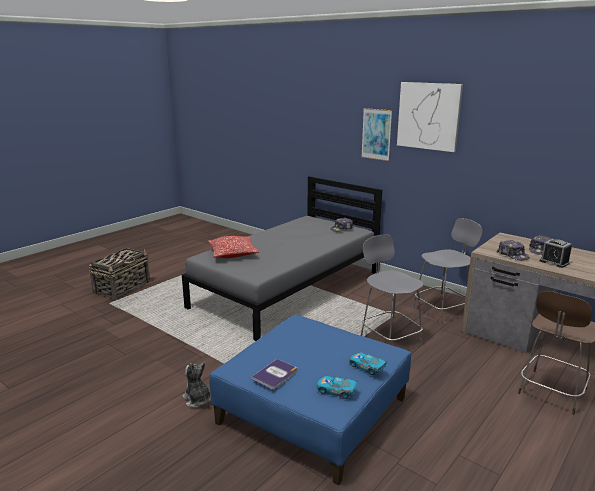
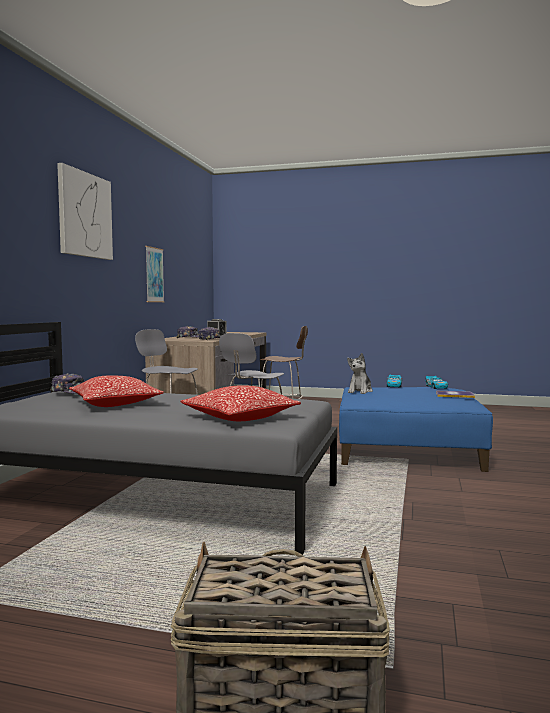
camera: 115 degrees left, 15 degrees down
plush toy [182,362,211,408] -> plush toy moved to [347,353,373,394]
picture [361,108,392,161] -> picture moved to [145,246,164,302]
none -> pillow [69,376,164,407]

